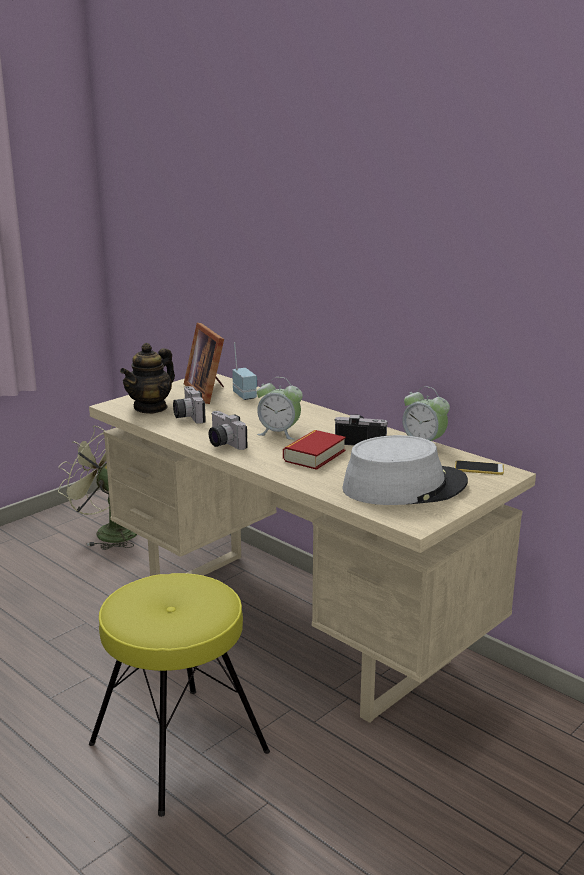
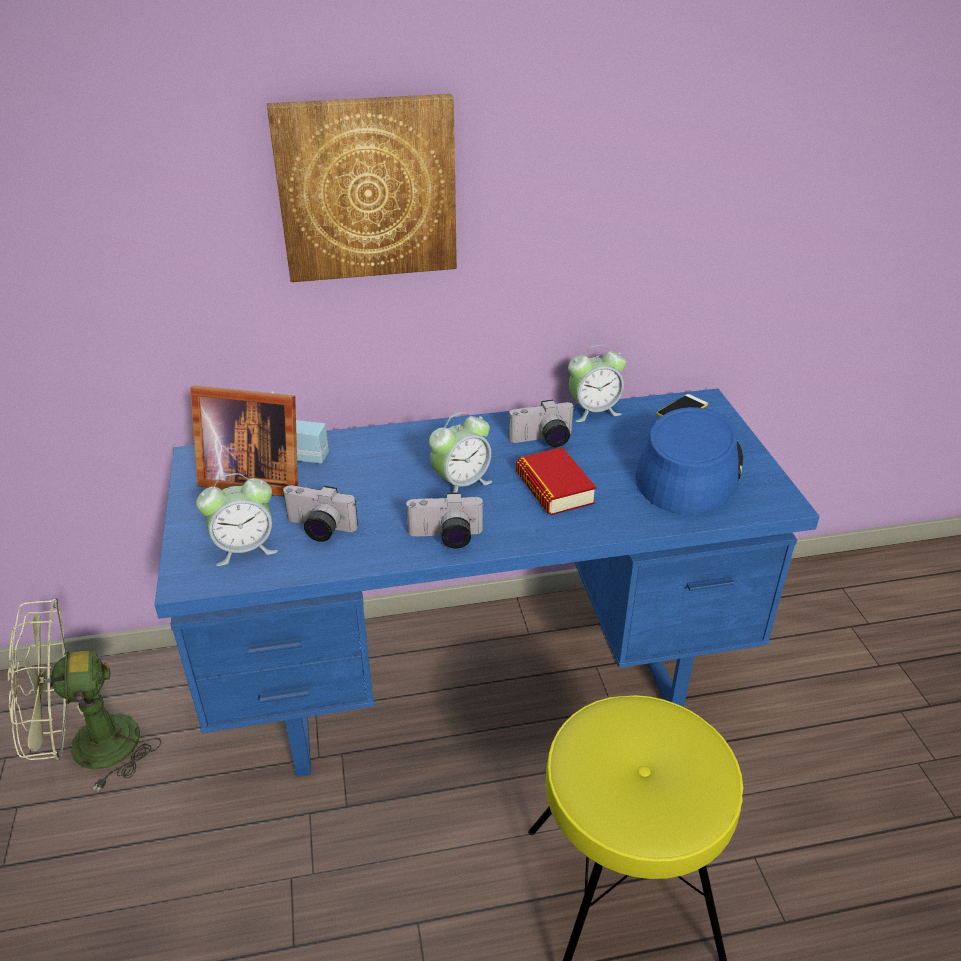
camera: 55 degrees left, 15 degrees up
beige desk [89,374,536,723] -> blue desk [155,389,820,777]
teapot [120,343,175,414] -> alarm clock [196,473,278,566]
camera [335,415,388,446] -> camera turned 150 degrees counterclockwise [509,400,574,447]
grey hat [342,435,468,505] -> blue hat [636,407,743,514]
none -> picture [267,94,457,282]

